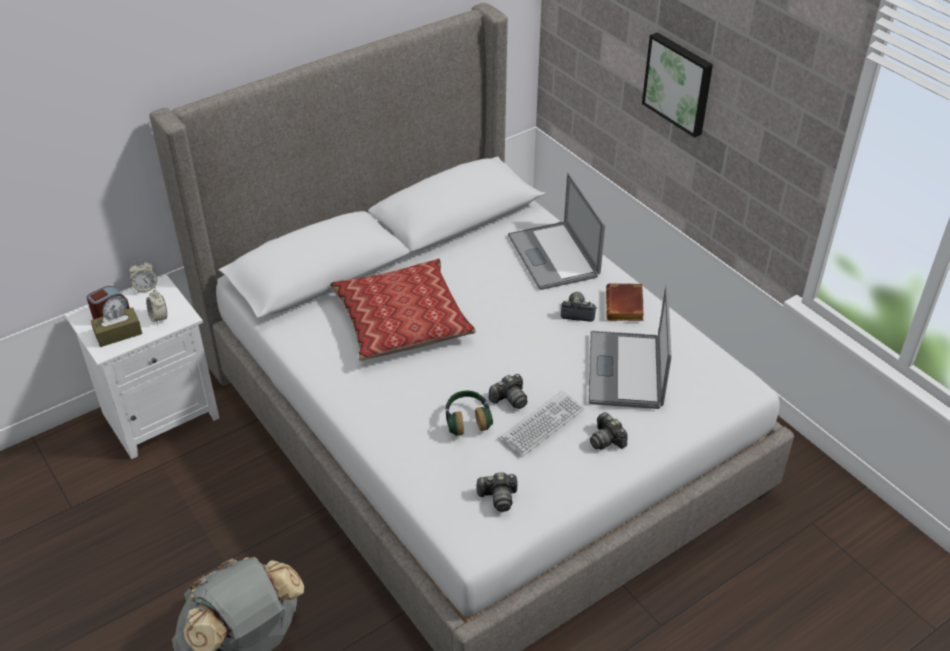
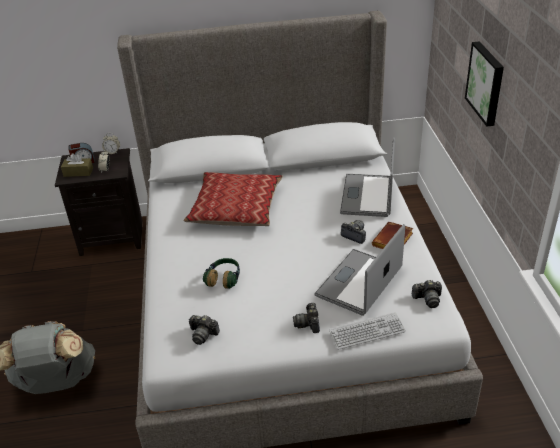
camera: 30 degrees right, 5 degrees down
white nightstand [65,275,219,459] -> black nightstand [55,148,142,256]
camera [489,374,528,409] -> camera moved to [412,280,442,308]
keyboard [501,390,584,456] -> keyboard moved to [329,312,406,350]

